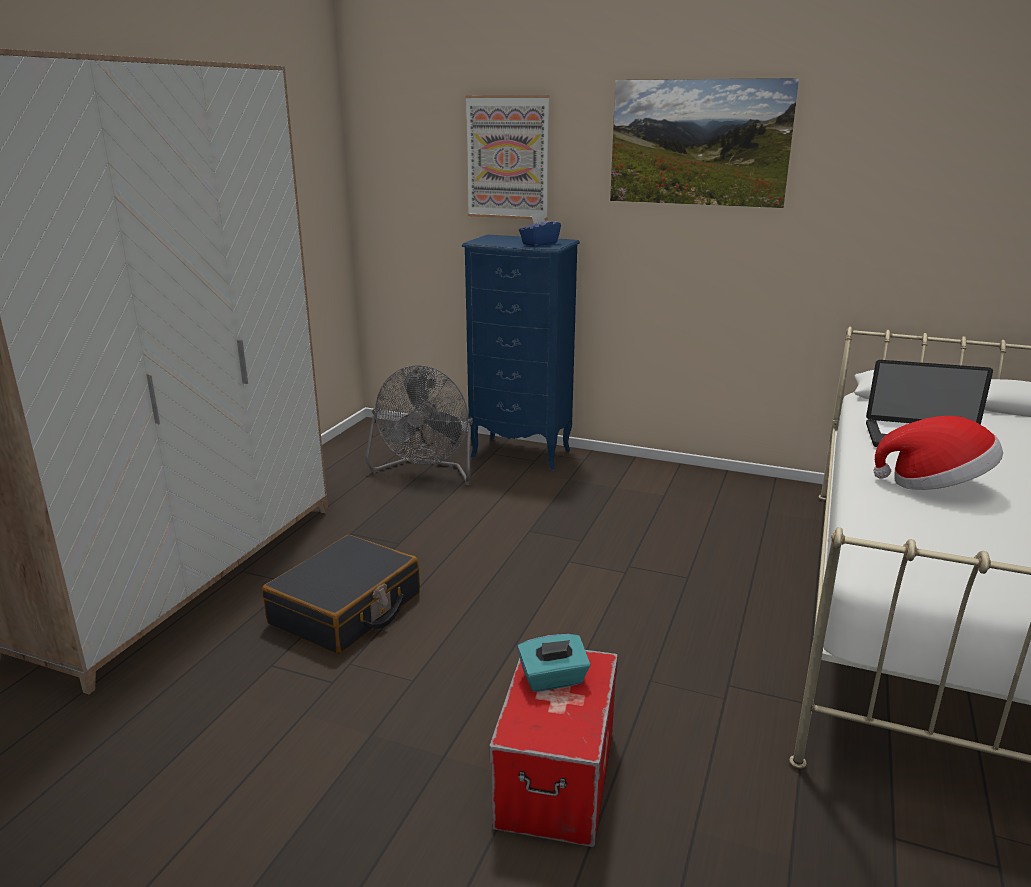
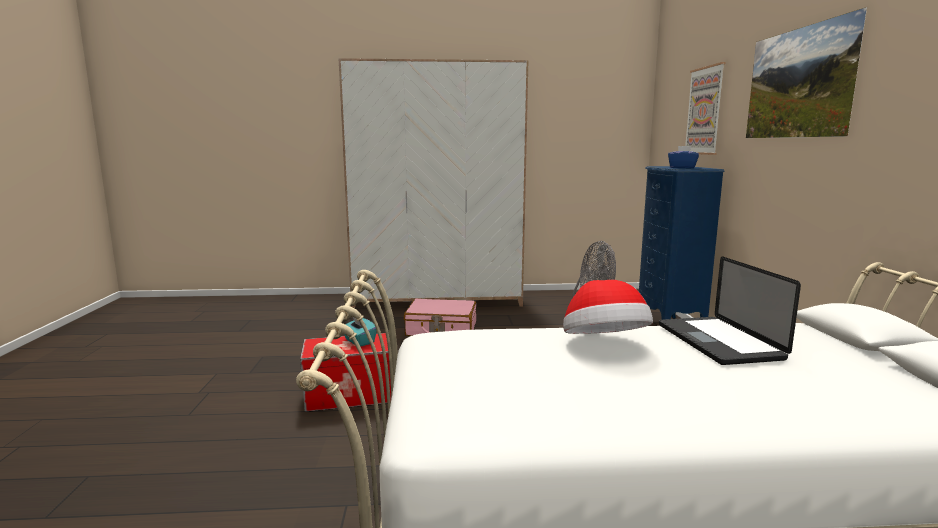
camera: 65 degrees right, 10 degrees down
black suitcase [262,535,420,654] -> pink suitcase [404,299,476,336]

